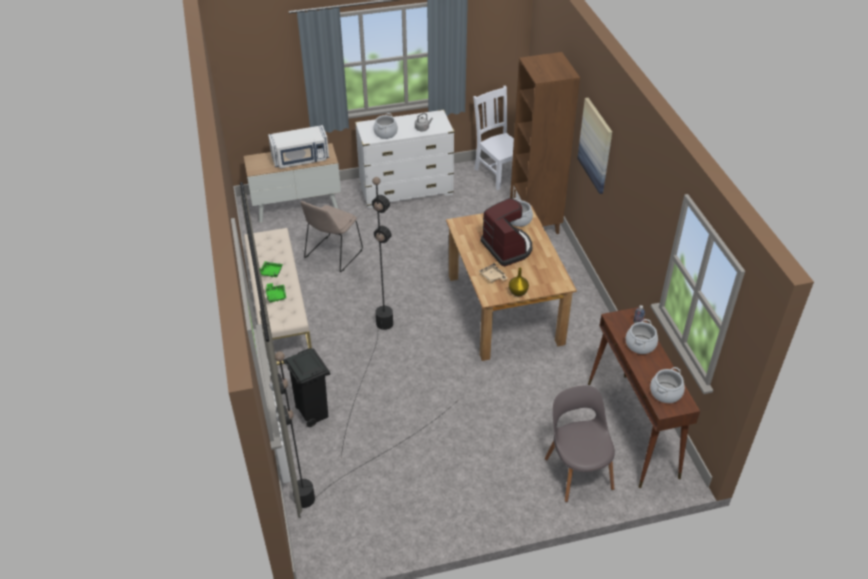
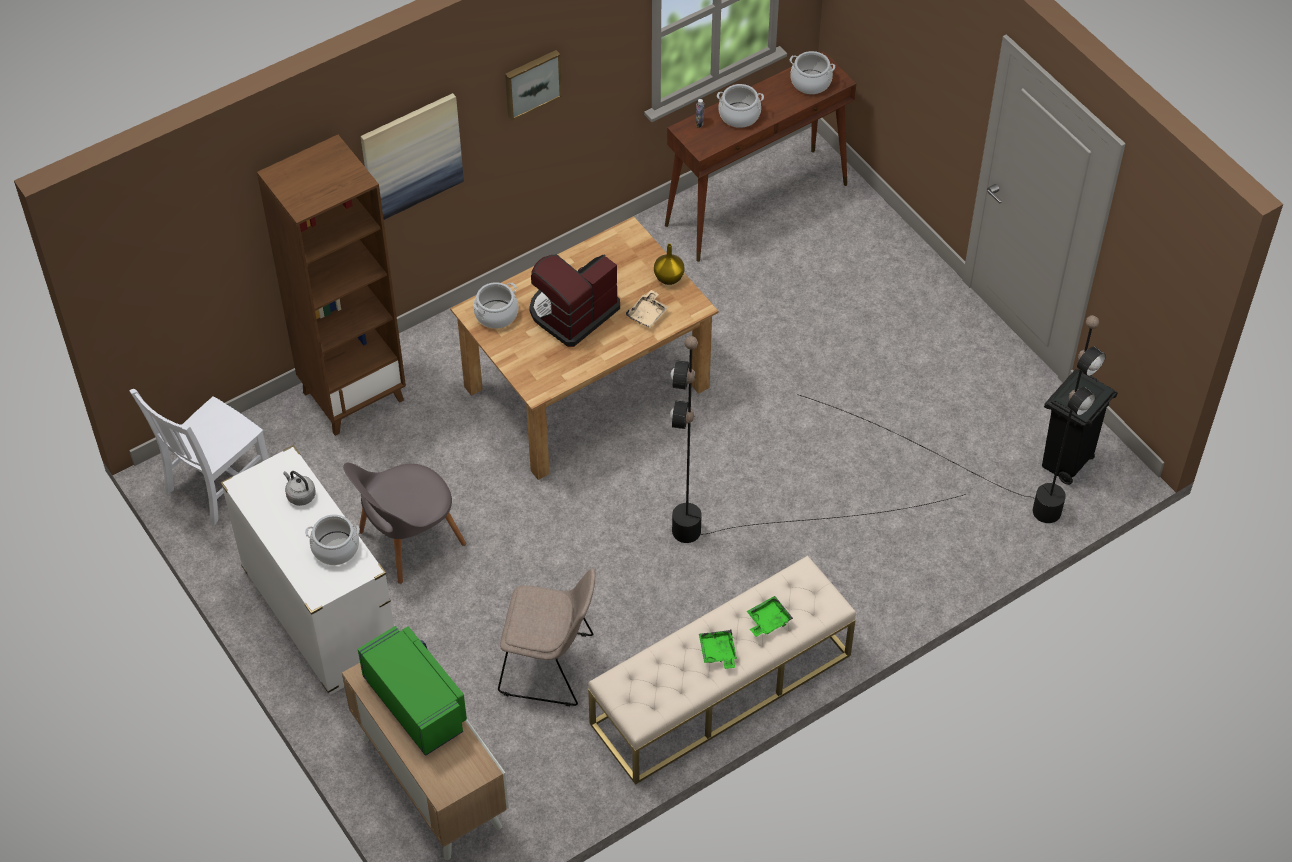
camera: 110 degrees left, 10 degrees up
white microwave [268,125,329,168] -> green microwave [358,626,467,756]
black trash can [283,348,330,427] -> black trash can moved to [1042,369,1118,485]
grey chair [545,385,615,502] -> grey chair moved to [343,463,466,584]
none -> picture [505,50,562,121]

